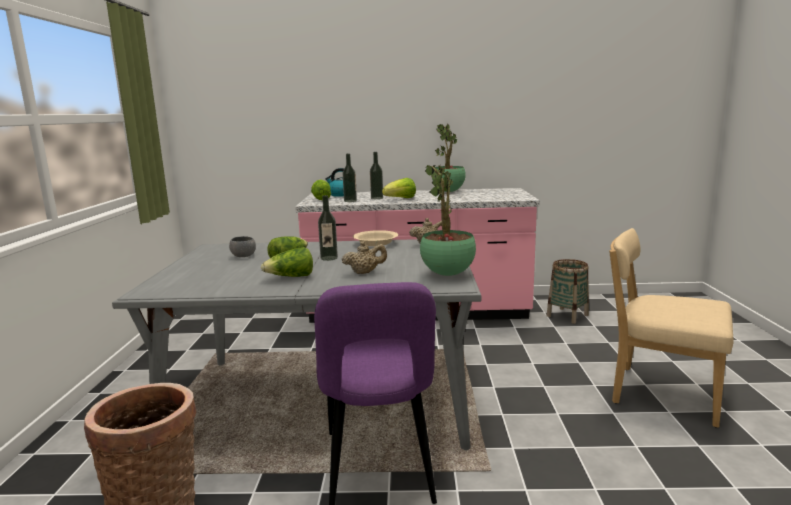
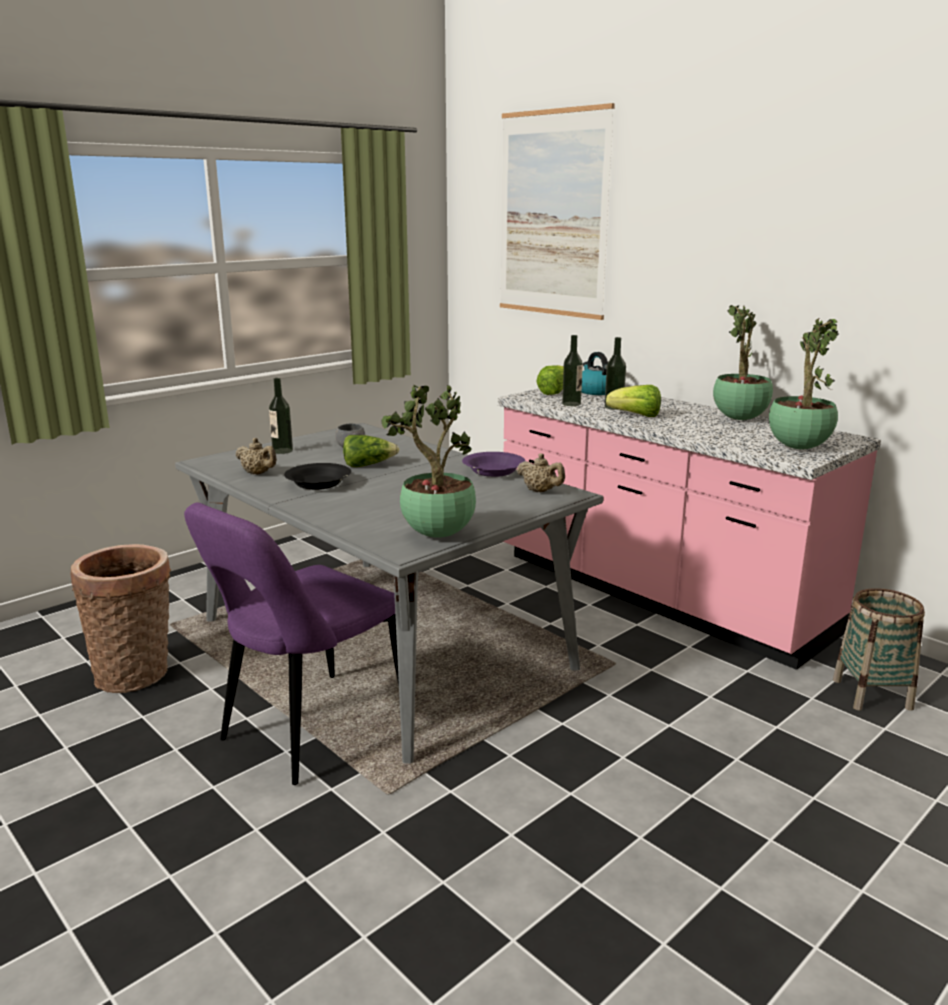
camera: 45 degrees right, 5 degrees up
lettuce [261,247,313,277] -> black bowl [284,463,351,490]
bottle [318,195,338,261] -> bottle moved to [269,378,293,454]
beige teapot [342,241,387,274] -> beige teapot moved to [236,438,277,475]
beige bowl [353,230,398,246] -> purple bowl [462,452,525,477]
beige chair [609,228,733,428] -> none
none -> picture [500,103,615,320]
none -> potted plant [769,318,839,449]

